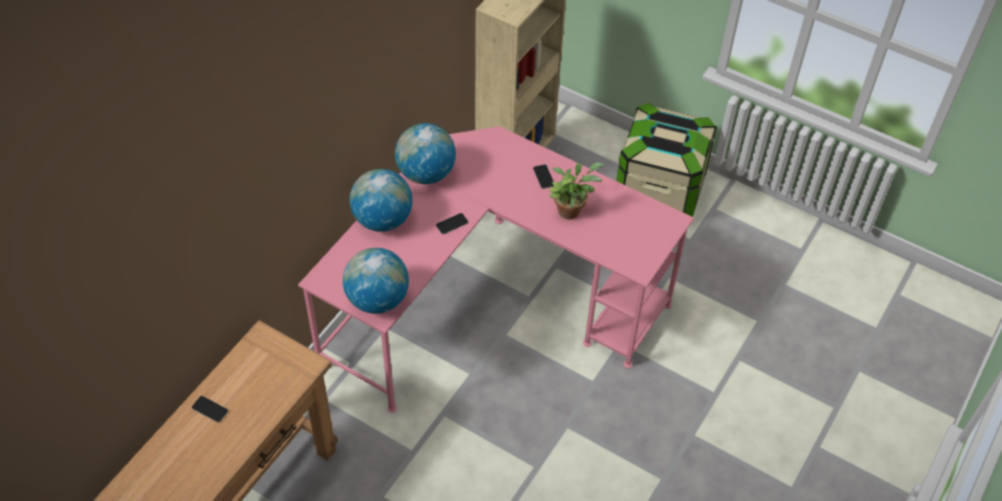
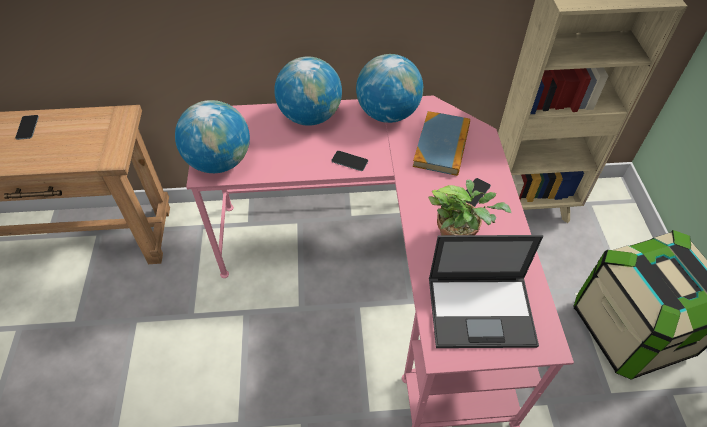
camera: 55 degrees right, 0 degrees up
none -> book [413,111,470,176]
none -> laptop [429,235,543,348]

